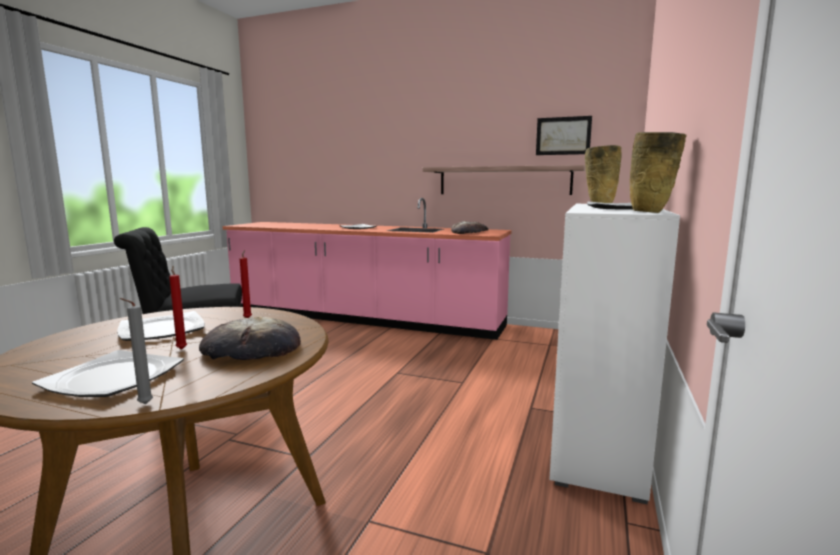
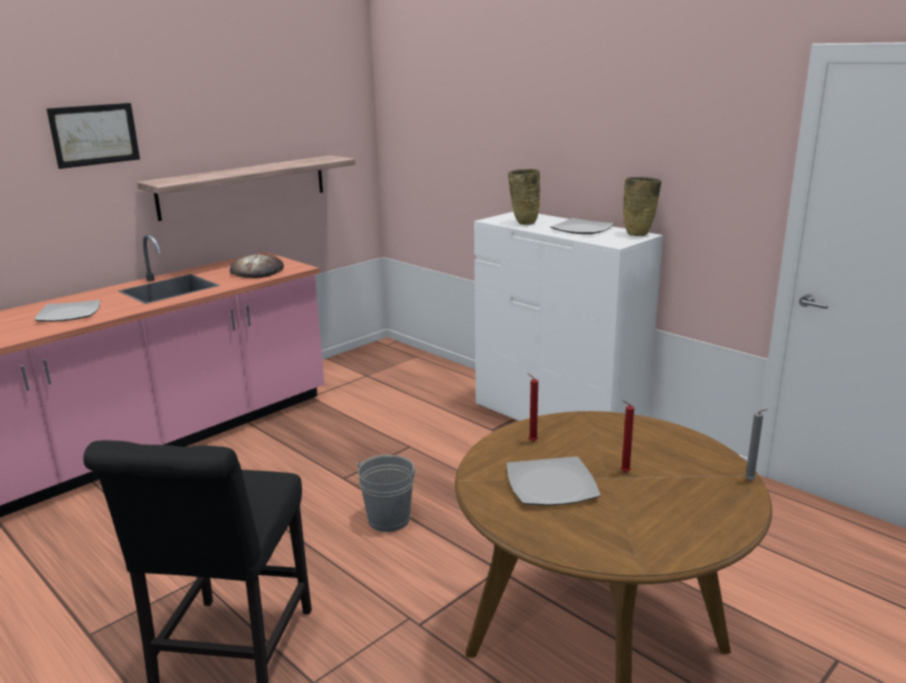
camera: 65 degrees left, 10 degrees up
plate [32,350,184,397] -> none
bread [199,316,301,360] -> none
picture [536,116,592,155] -> picture moved to [47,103,140,169]
none -> grey bucket [357,455,418,532]

